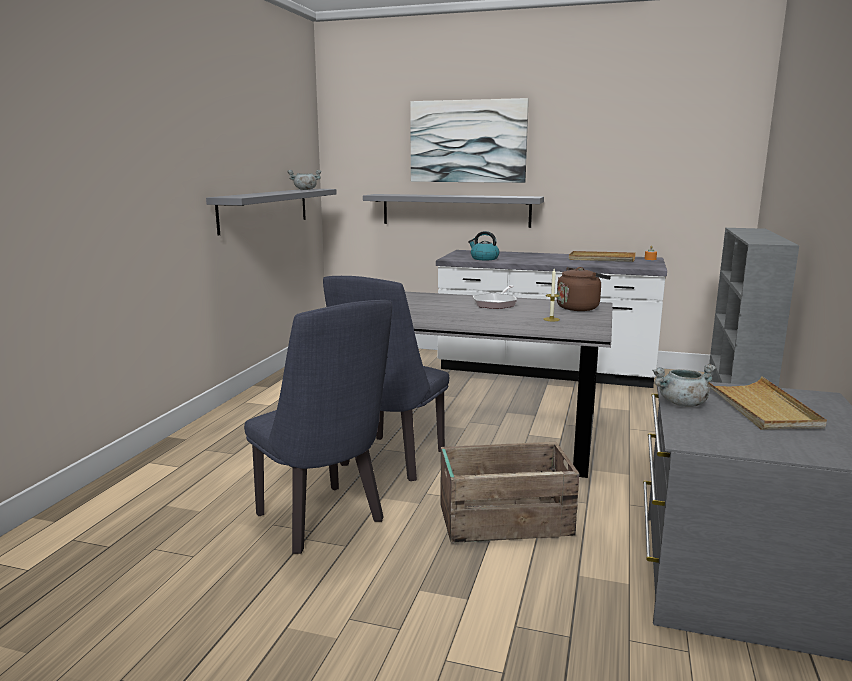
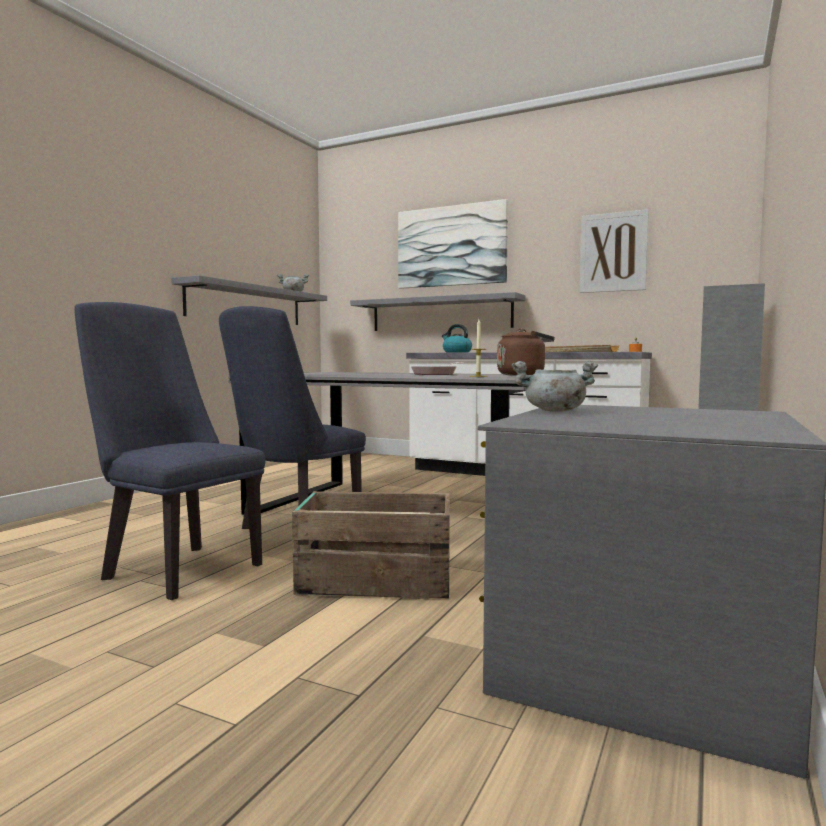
camera: 10 degrees right, 10 degrees down
blue chair [244,300,392,554] -> blue chair turned 150 degrees clockwise [74,302,265,600]
beige tray [708,376,827,430] -> none
none -> picture [580,209,649,293]

